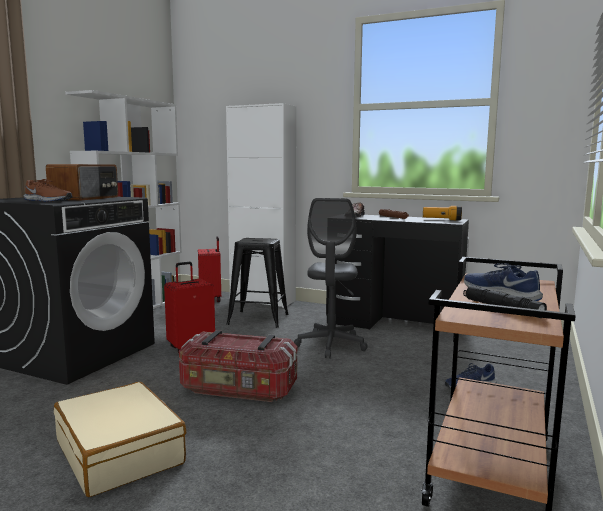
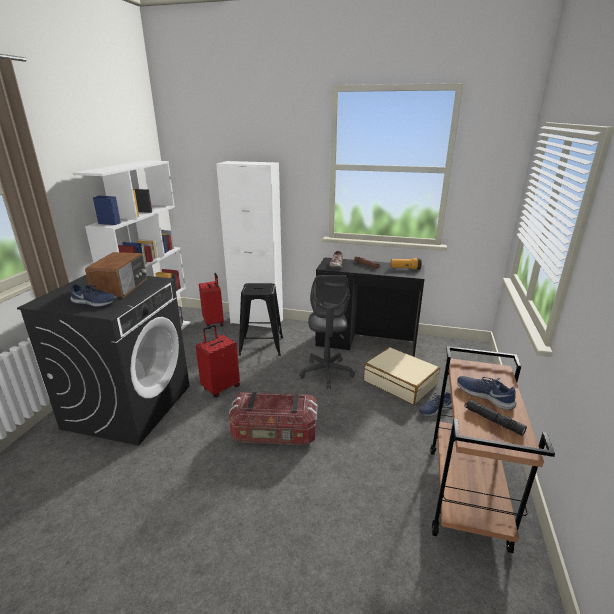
camera: 10 degrees left, 15 degrees up
brown shoe [24,179,72,202] -> blue shoe [70,284,118,307]
beige suitcase [54,382,186,497] -> beige suitcase moved to [364,347,440,404]

